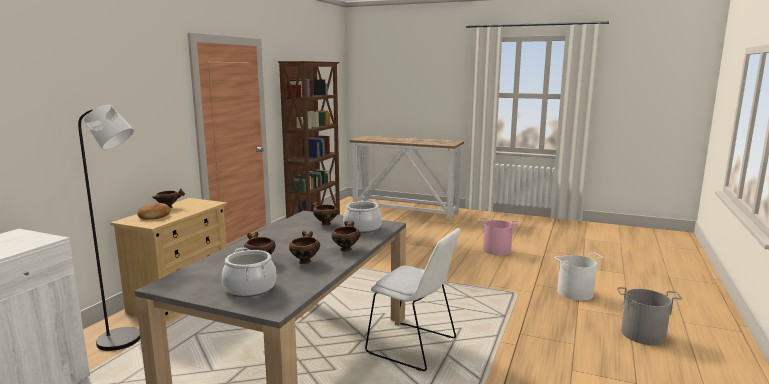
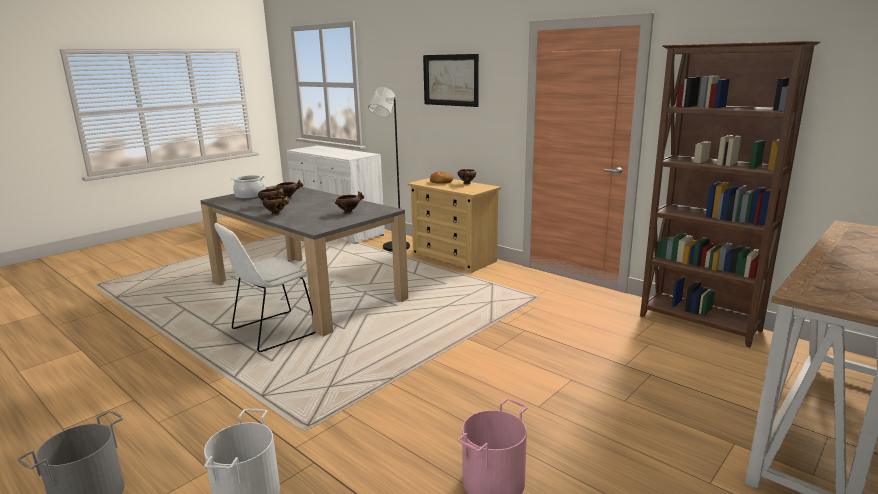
camera: 110 degrees right, 5 degrees up
cooking pot [343,200,382,233] -> none
none -> picture [423,54,479,107]

